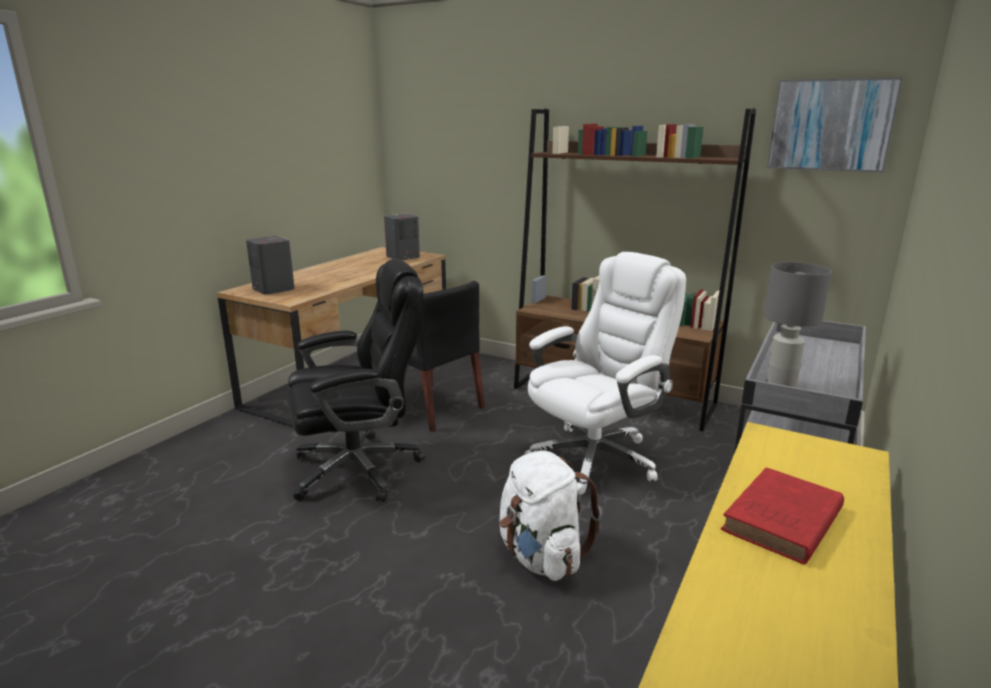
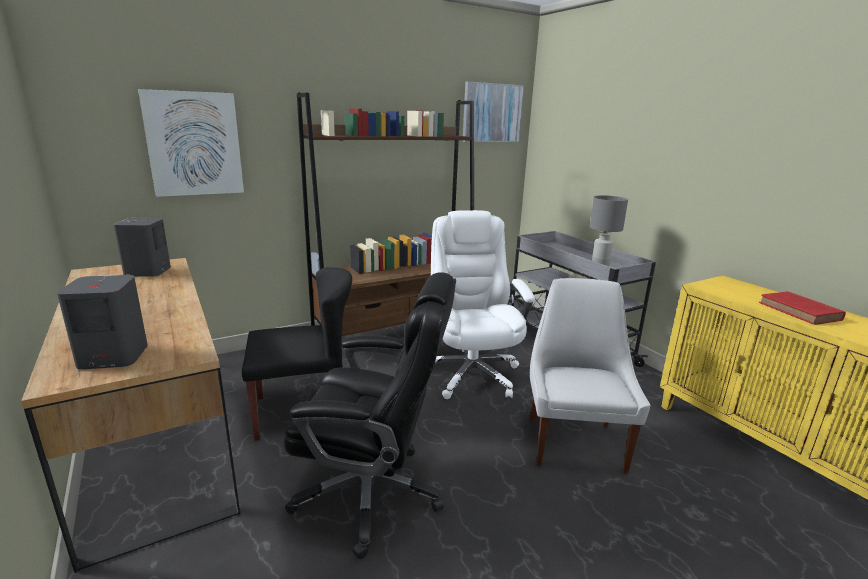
camera: 60 degrees left, 0 degrees up
black office chair [287,259,425,502] -> black office chair turned 90 degrees clockwise [284,272,456,559]
white backpack [500,451,602,581] -> white chair [529,278,651,473]
none -> picture [138,89,244,197]

